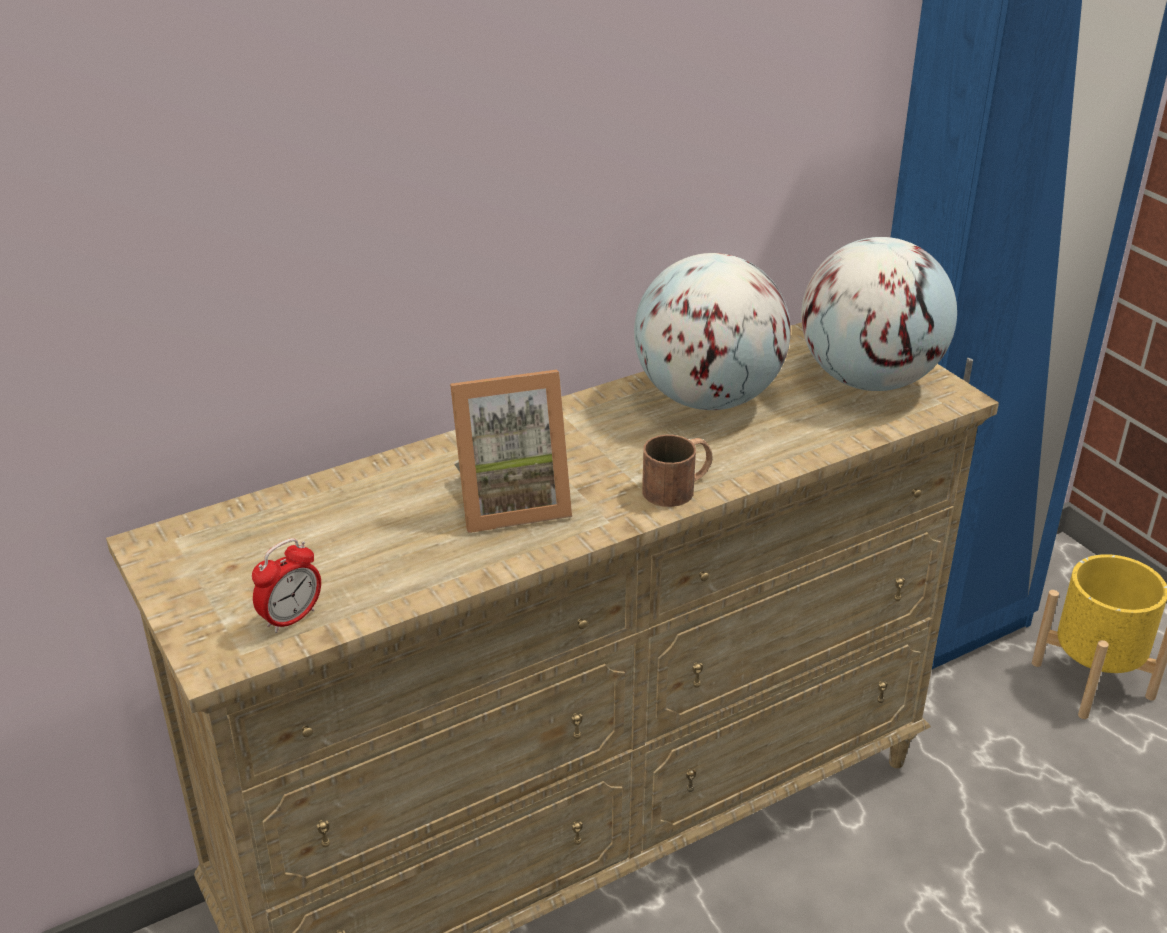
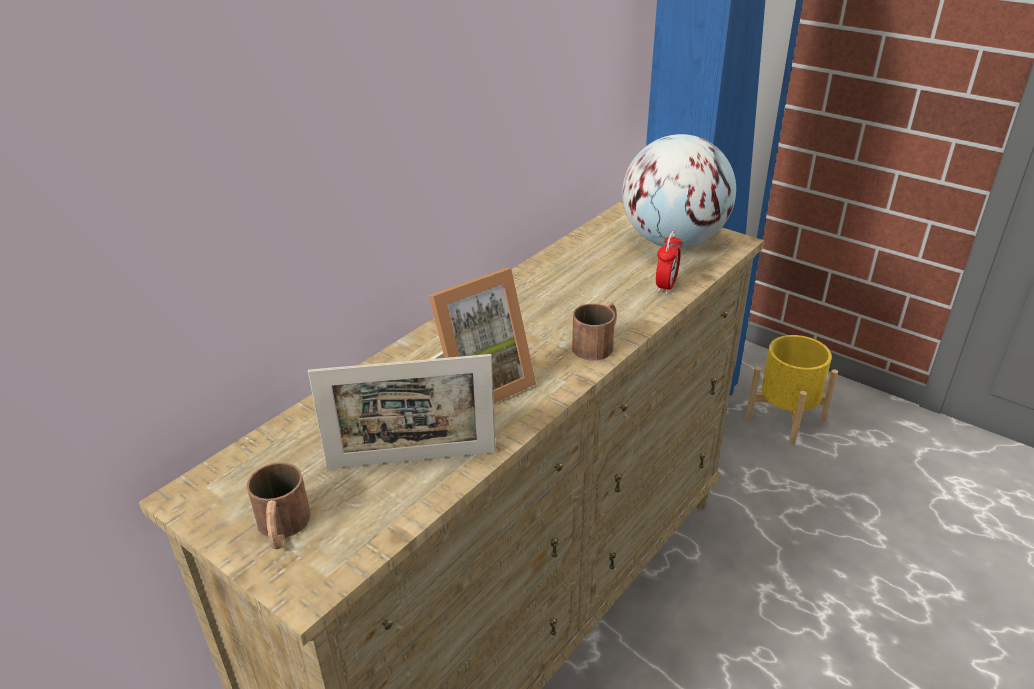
camera: 20 degrees left, 0 degrees up
alarm clock [252,538,321,633] -> alarm clock moved to [656,231,683,294]
globe [634,253,791,410] -> none
none -> brown mug [246,462,311,549]
none -> picture frame [308,354,496,469]

